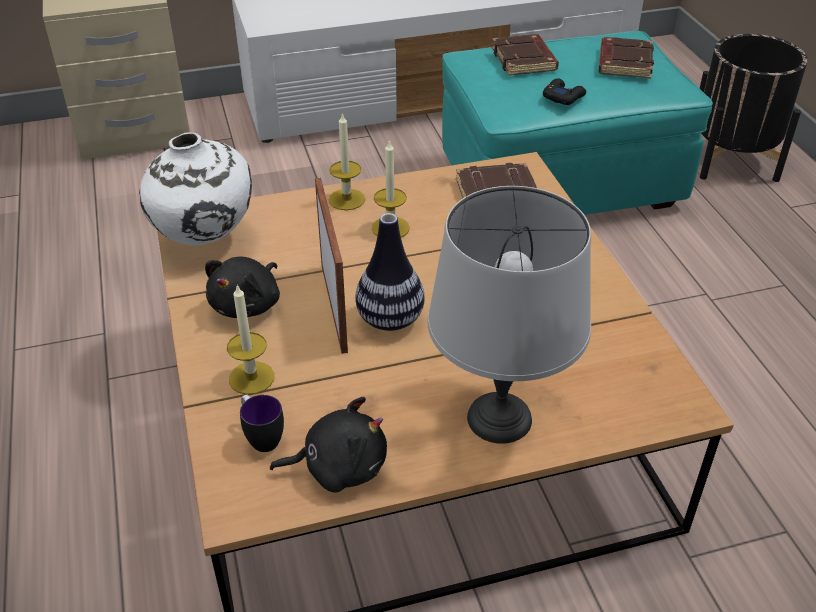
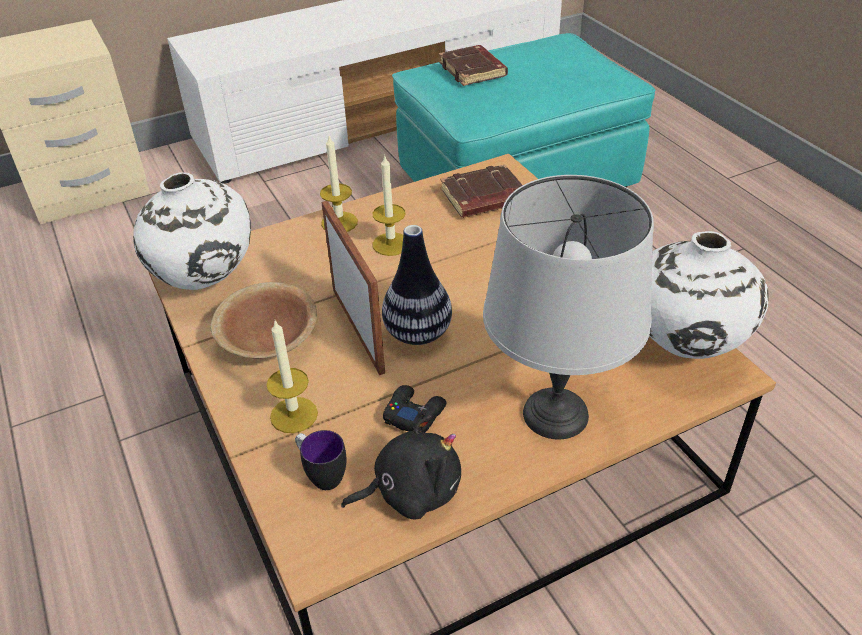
camera: 10 degrees left, 0 degrees up
black plush toy [205,257,280,318] -> brown bowl [210,282,317,358]
black game controller [543,78,586,105] -> black game controller moved to [383,385,446,432]
brown book [599,37,654,79] -> none
black planter [700,34,808,182] -> none
none -> white vase [649,231,768,359]

